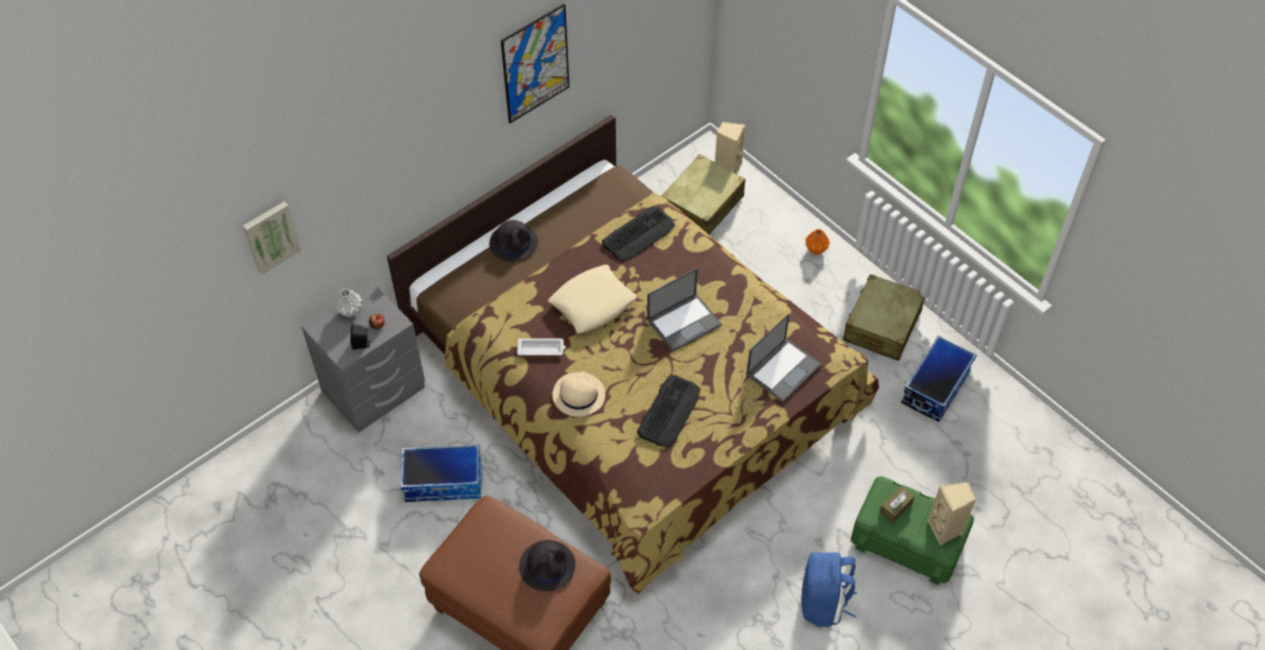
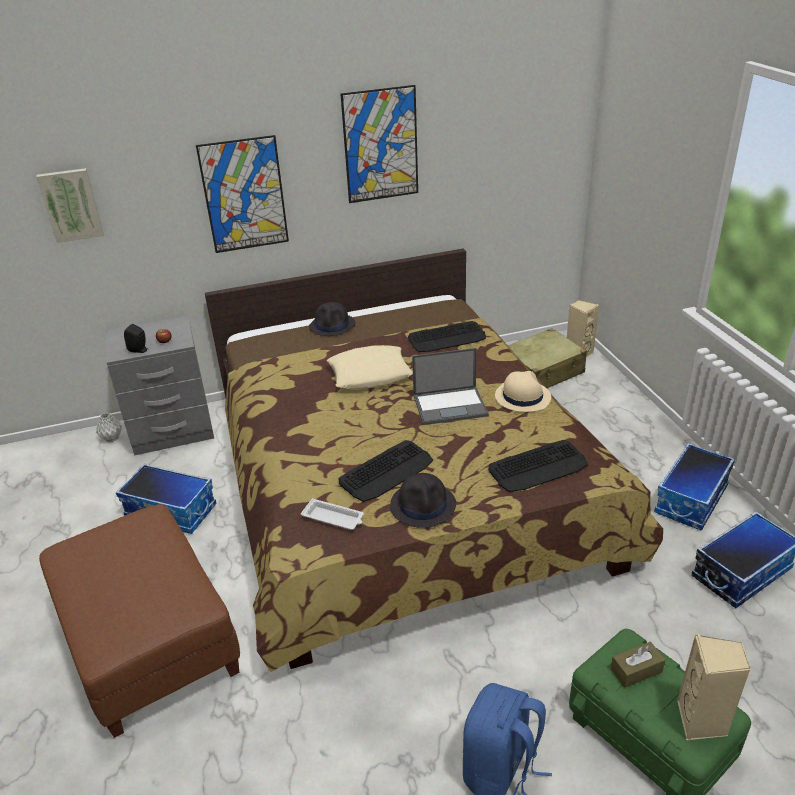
camera: 25 degrees right, 20 degrees down
grey vase [334,289,363,317] -> grey vase moved to [96,413,122,442]
white tray [517,338,566,355] -> white tray moved to [301,498,364,530]
black hat [519,540,575,591] -> black hat moved to [390,473,456,528]
beige hat [553,372,605,417] -> beige hat moved to [495,371,551,412]
laptop [746,313,822,402] -> keyboard [489,440,588,492]
orange vase [805,229,830,255] -> none
beige suitcase [843,274,925,361] -> storage box [654,443,735,530]
none -> picture [196,135,289,253]

